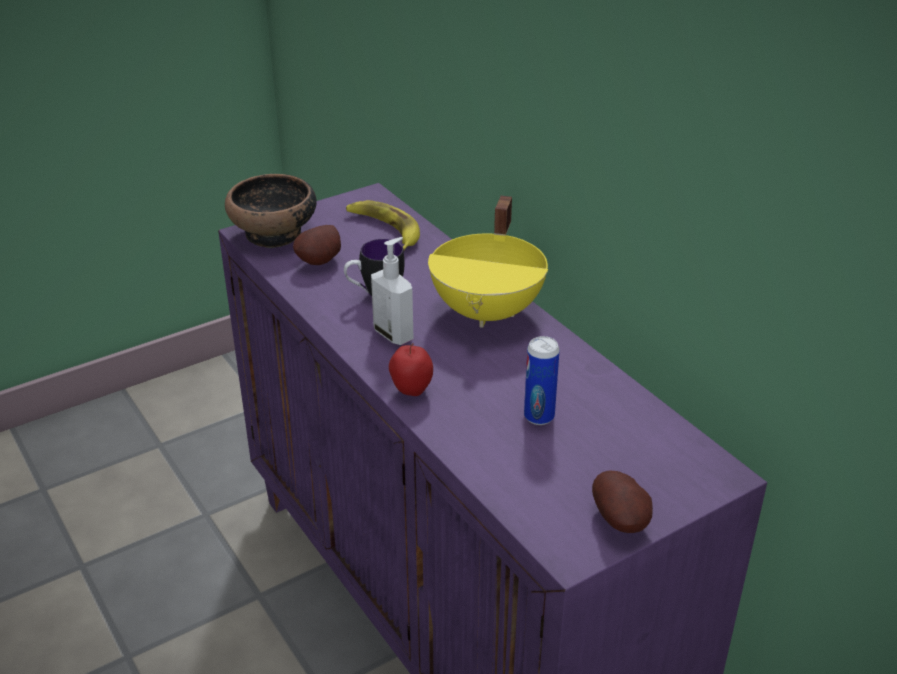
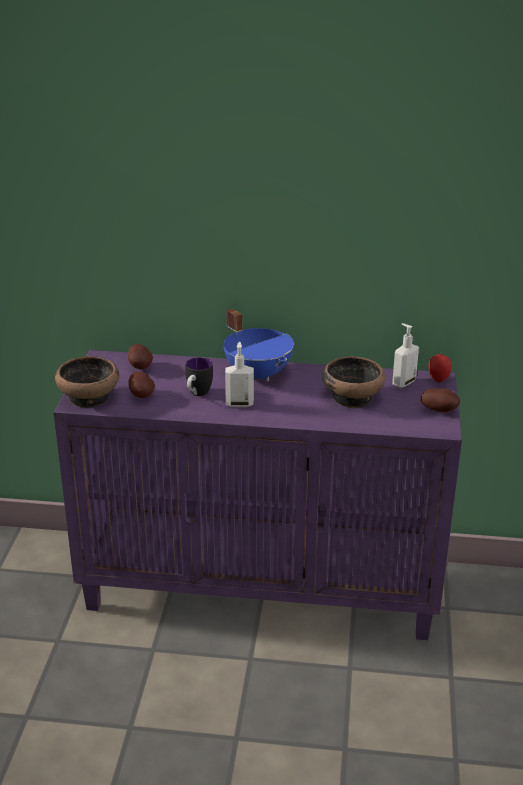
camera: 50 degrees left, 5 degrees down
banana [346,200,420,250] -> potato [128,344,153,369]
apple [389,343,433,396] -> apple moved to [428,352,452,382]
yellow cooking pot [428,196,548,328] -> blue cooking pot [223,309,294,381]
can [524,336,560,425] -> bowl [322,356,385,408]
none -> soap dispenser [392,323,419,388]

